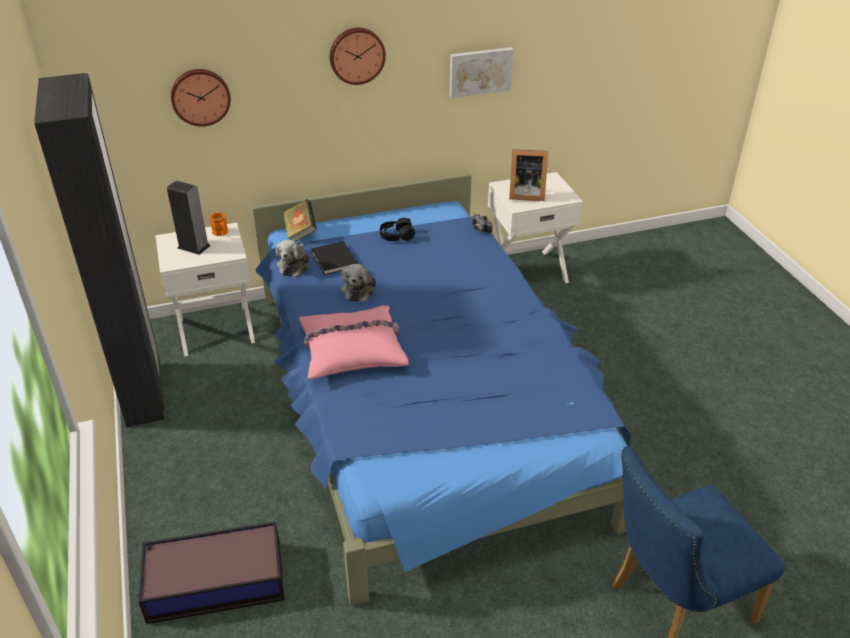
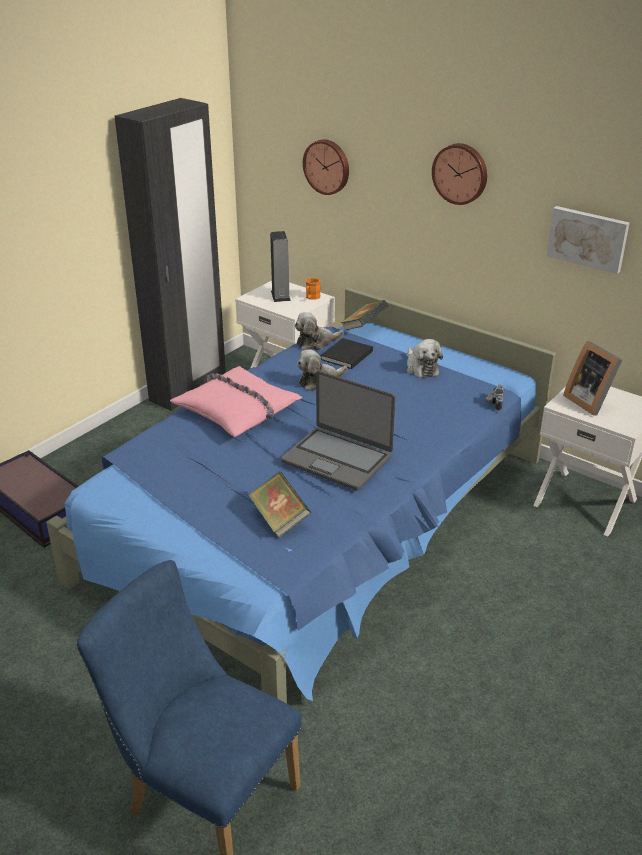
camera: 55 degrees right, 5 degrees down
black headphones [380,218,415,241] -> plush toy [407,339,443,378]
none -> book [248,472,311,538]
none -> laptop [281,371,396,490]

